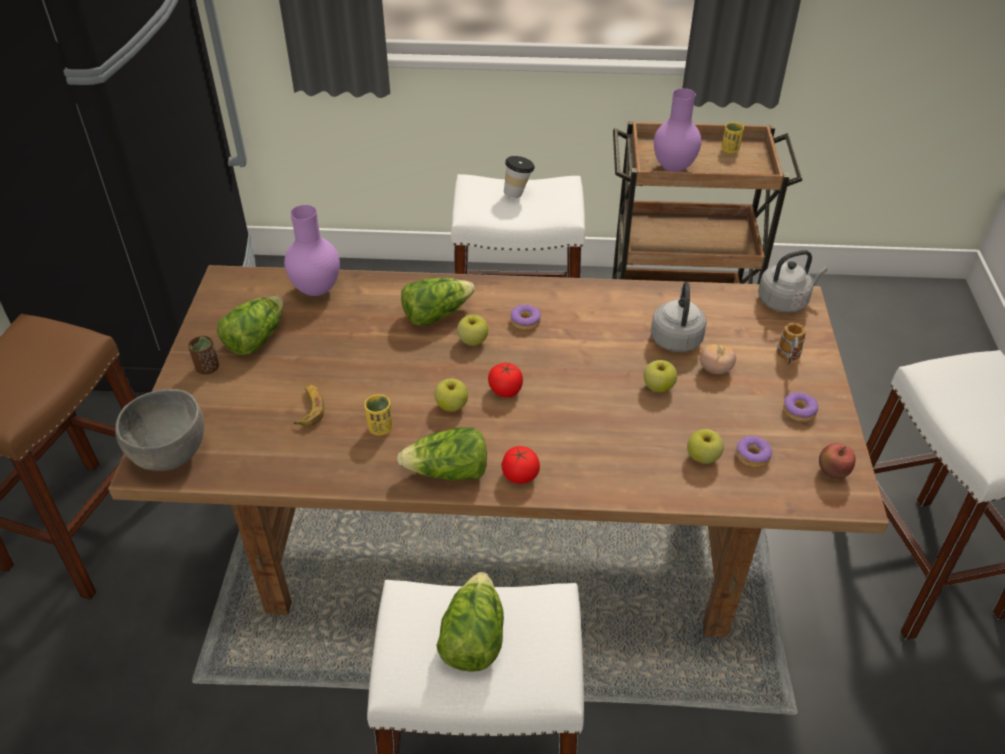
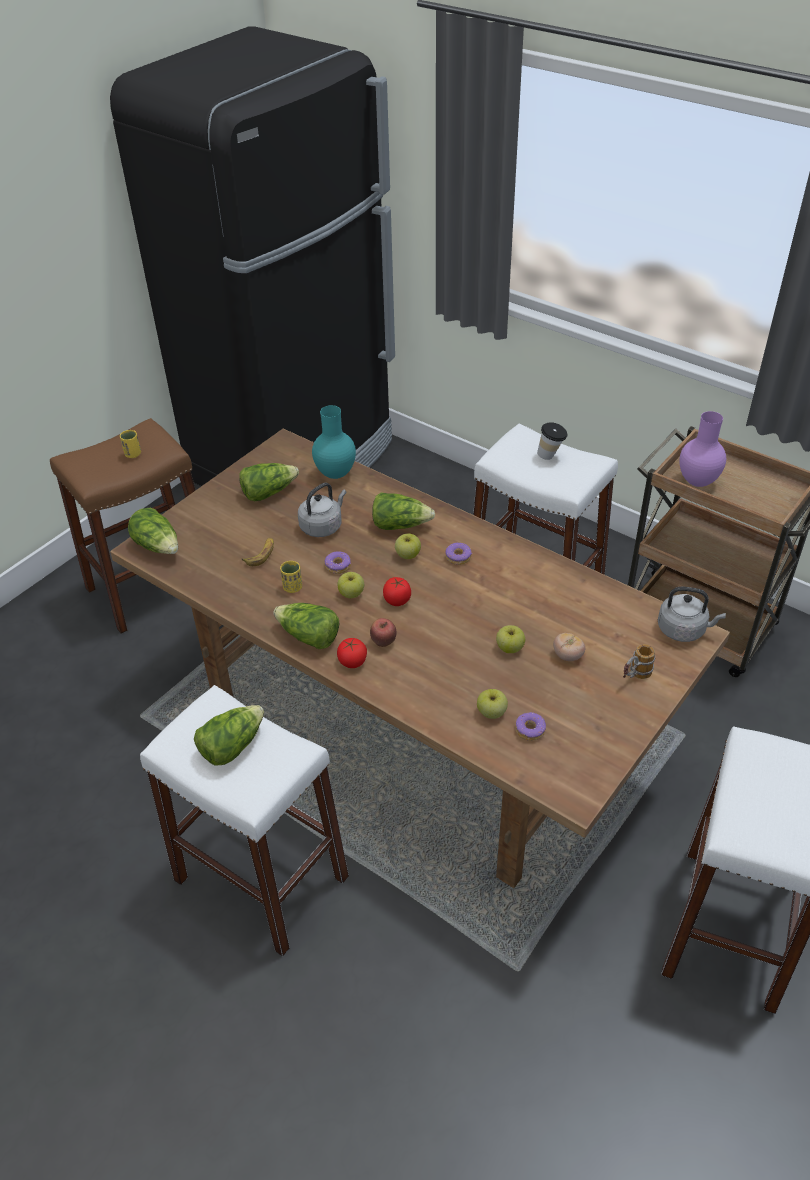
camera: 35 degrees right, 0 degrees up
grey bowl [115,389,204,471] -> lettuce [128,508,178,554]
brown cup [188,336,219,375] -> none
purple vase [284,205,340,296] -> turquoise vase [312,405,356,479]
grey kettle [651,282,707,352] -> grey kettle moved to [298,483,346,537]
yellow cup [721,122,744,154] -> yellow cup moved to [120,430,141,458]
donut [783,392,818,422] -> donut moved to [325,551,351,574]
apple [819,443,856,479] -> apple moved to [370,618,397,647]

